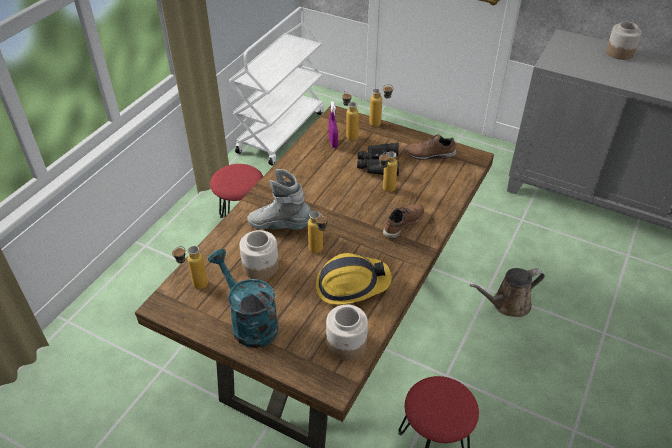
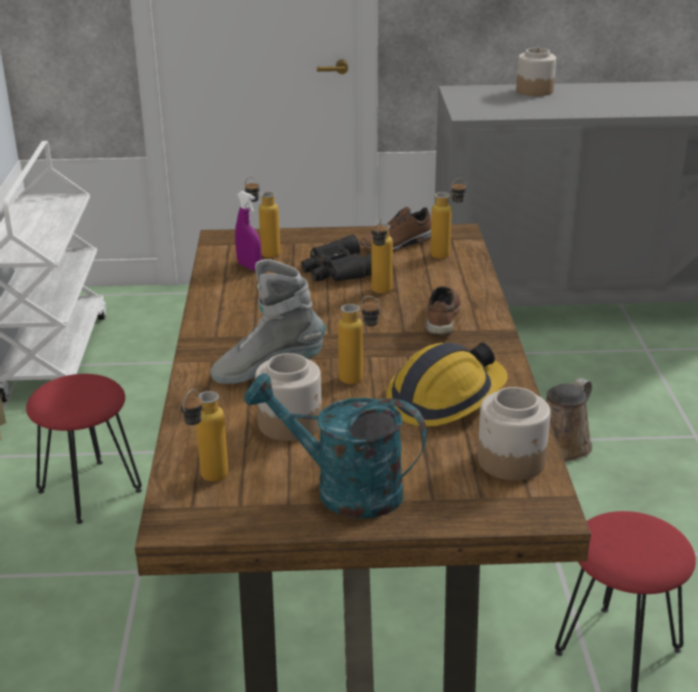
camera: 30 degrees left, 15 degrees down
bottle [369,84,393,127] -> bottle moved to [430,178,466,259]

